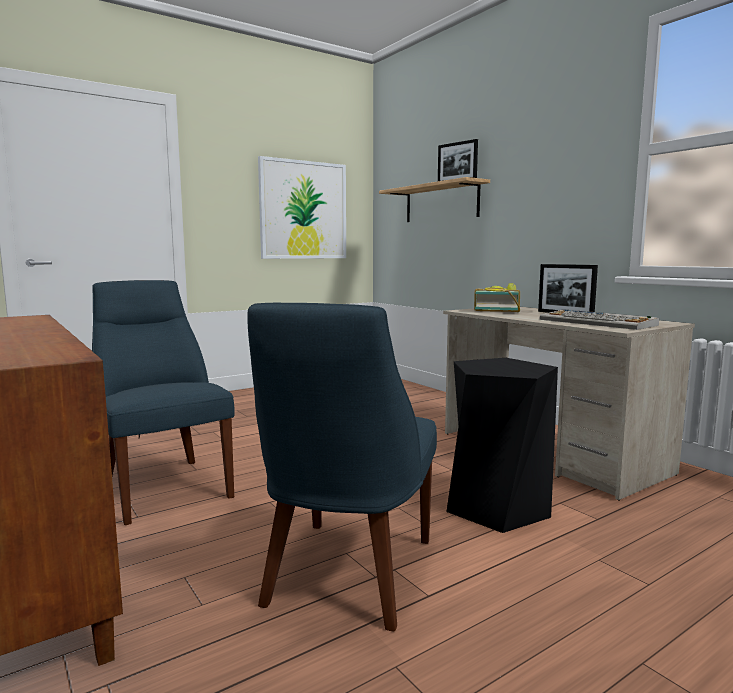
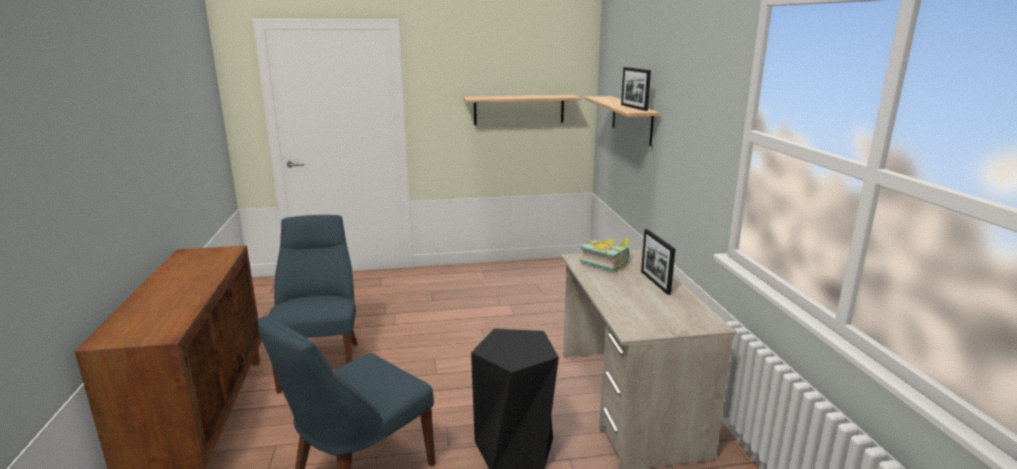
camera: 25 degrees right, 10 degrees up
picture [258,156,346,259] -> shelf [463,95,581,125]
keyboard [540,309,659,330] -> none

